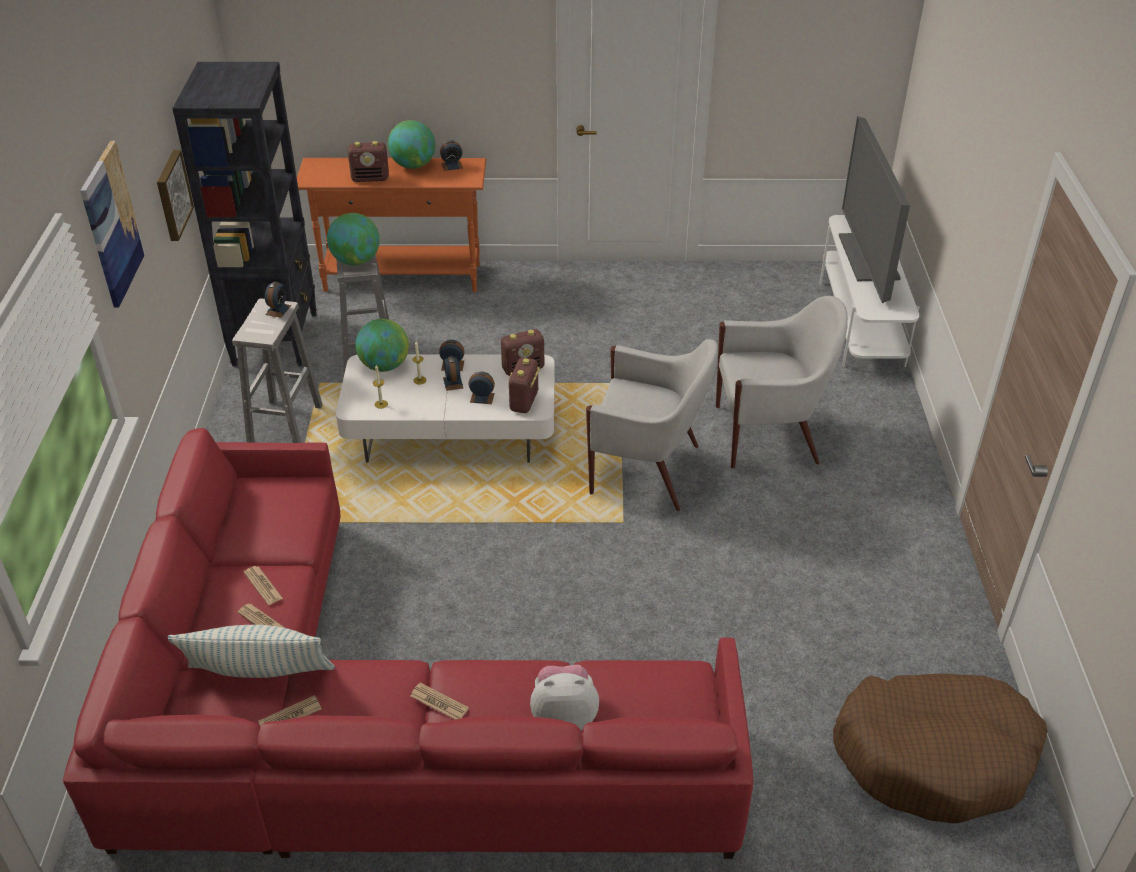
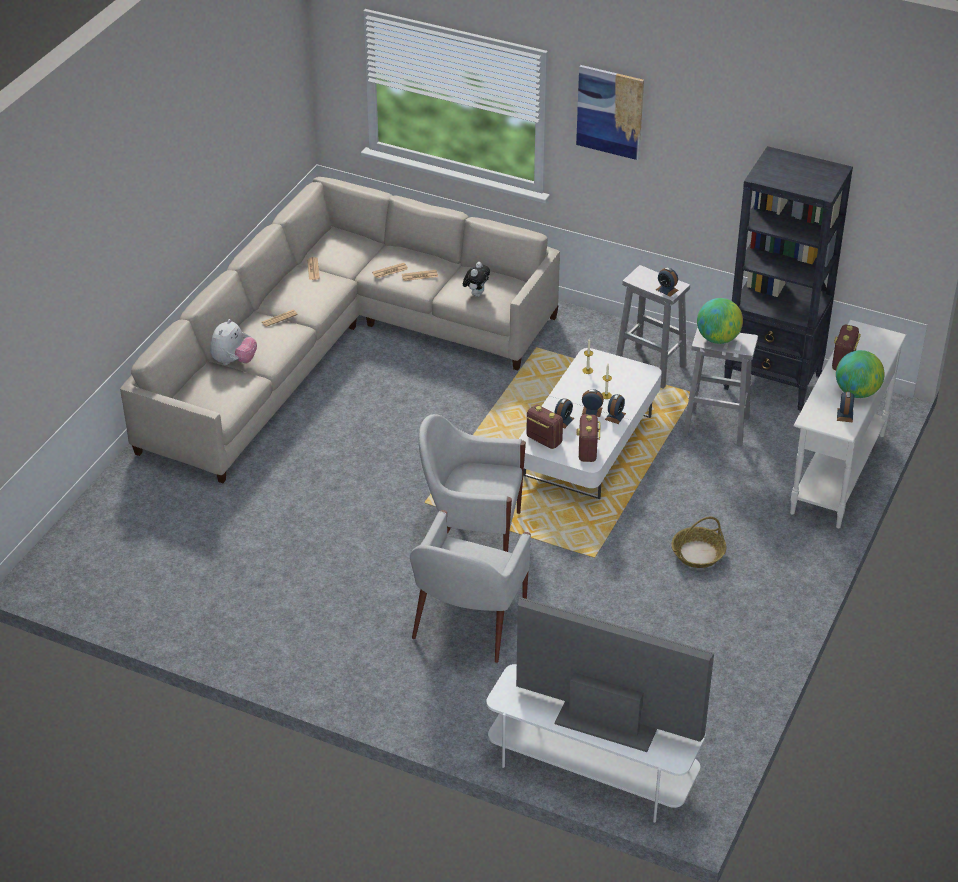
camera: 115 degrees right, 0 degrees up
red sofa [63,428,753,859] -> beige sofa [120,177,560,483]
picture [157,150,194,241] -> none
pillow [168,625,335,678] -> none
orange console table [297,158,486,292] -> white console table [790,320,906,528]
globe [356,319,409,372] -> none
white armchair [586,339,718,511] -> white armchair turned 60 degrees clockwise [419,414,526,552]
brown dog bed [833,674,1047,823] -> none
none -> plush toy [463,262,490,297]
none -> basket [671,517,726,568]

